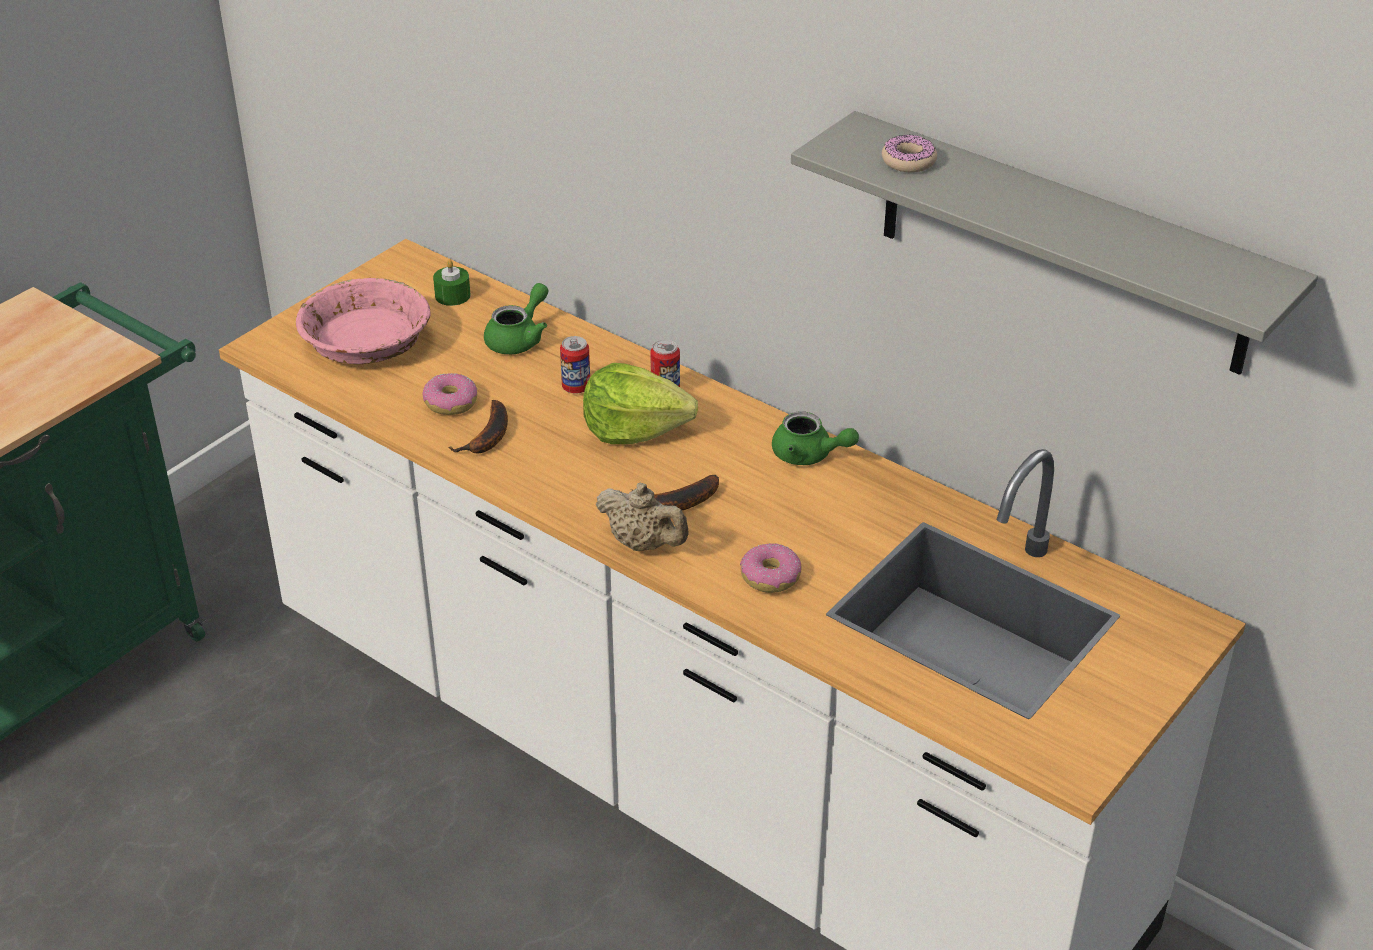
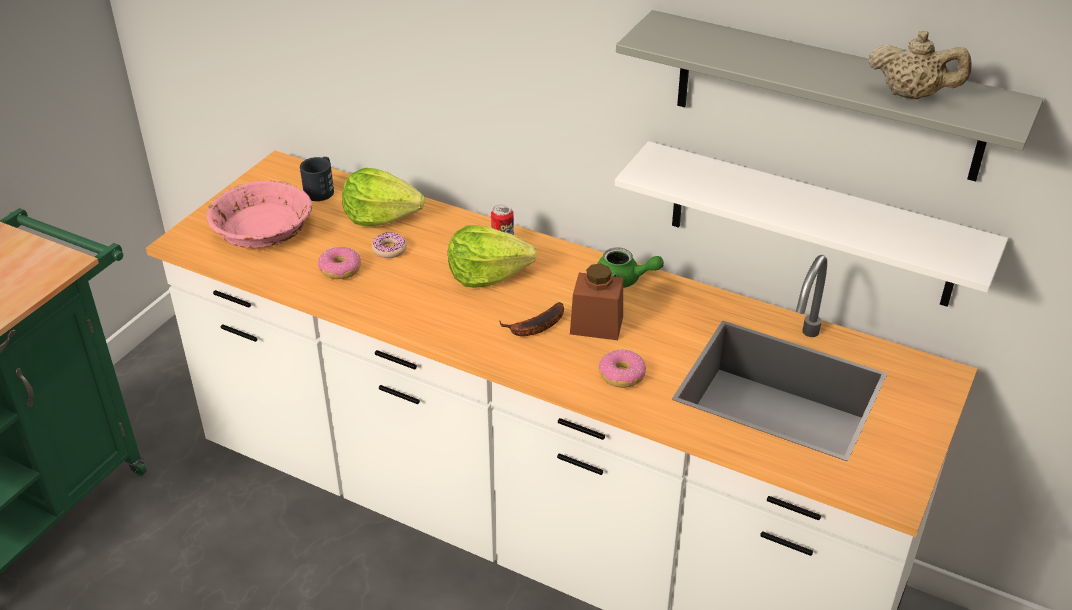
camera: 10 degrees left, 0 degrees up
green candle [433,259,471,306] -> black mug [300,157,334,201]
banana [449,400,508,453] -> none
green teapot [484,283,548,355] -> lettuce [342,168,425,226]
can [560,336,590,394] -> none
beige teapot [596,483,689,551] -> beige teapot moved to [869,31,972,99]
donut [882,134,937,172] -> donut moved to [372,232,407,258]
none -> brown jar [570,264,623,340]
none -> white shelf [615,141,1008,307]

